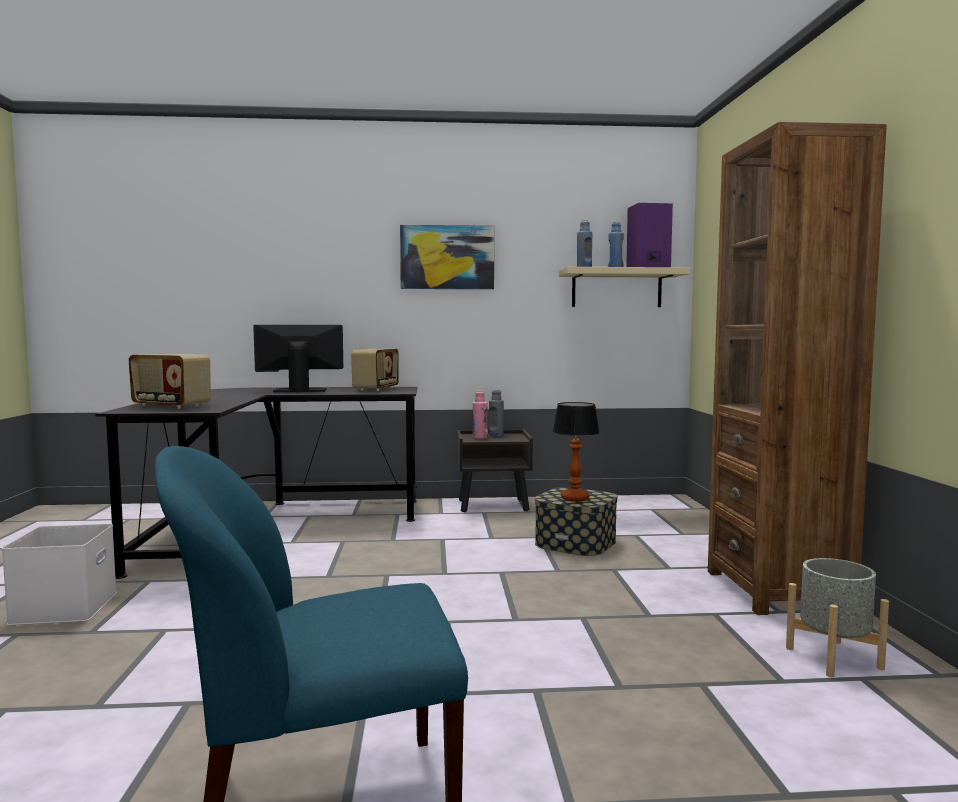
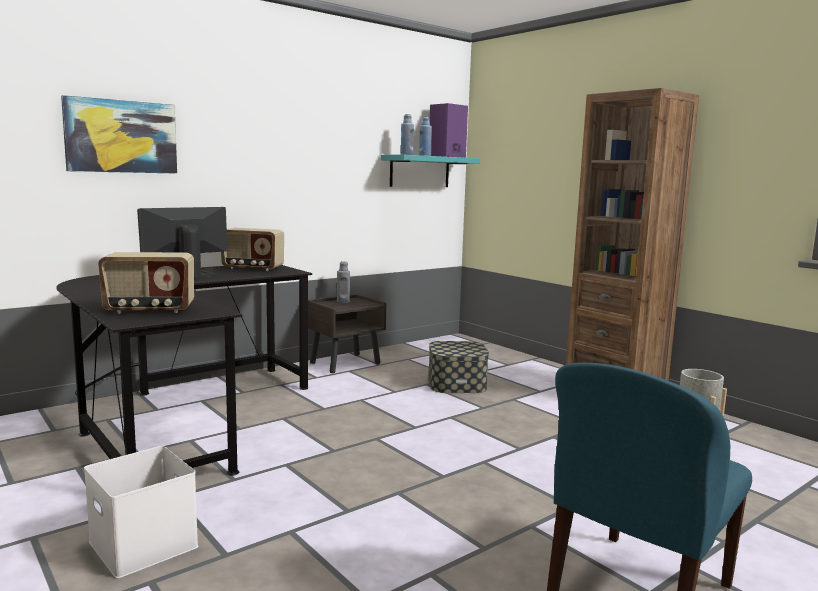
camera: 35 degrees left, 5 degrees up
radio [351,349,399,391] -> radio turned 120 degrees clockwise [221,228,284,271]
picture [400,225,494,289] -> picture moved to [61,95,177,174]
pink bottle [472,391,488,439] -> none
table lamp [553,402,600,502] -> none
beige shelf [559,267,690,307] -> turquoise shelf [381,155,480,187]

